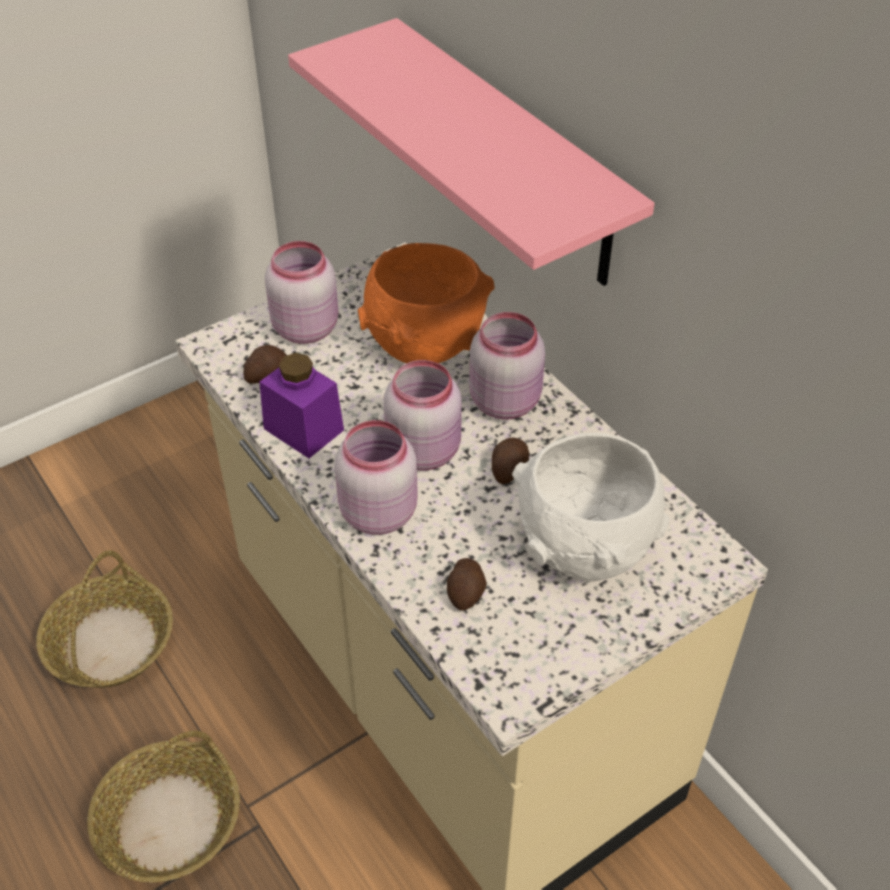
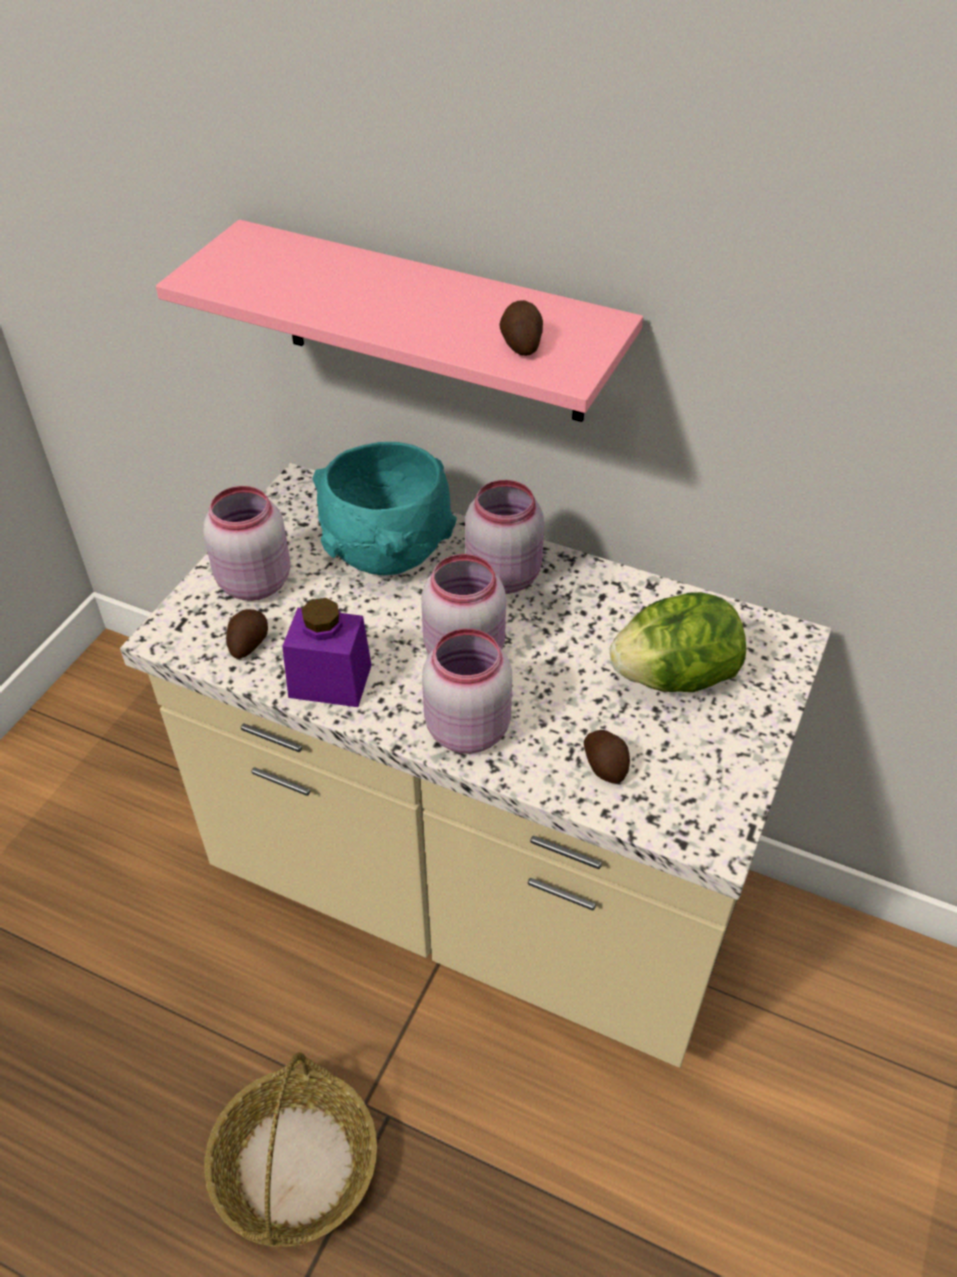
camera: 30 degrees left, 0 degrees up
basket [36,550,173,688] -> none
orange bowl [358,243,495,363] -> turquoise bowl [312,442,457,575]
potato [492,437,529,484] -> potato moved to [500,300,543,356]
white bowl [512,433,669,581] -> lettuce [610,592,746,692]

